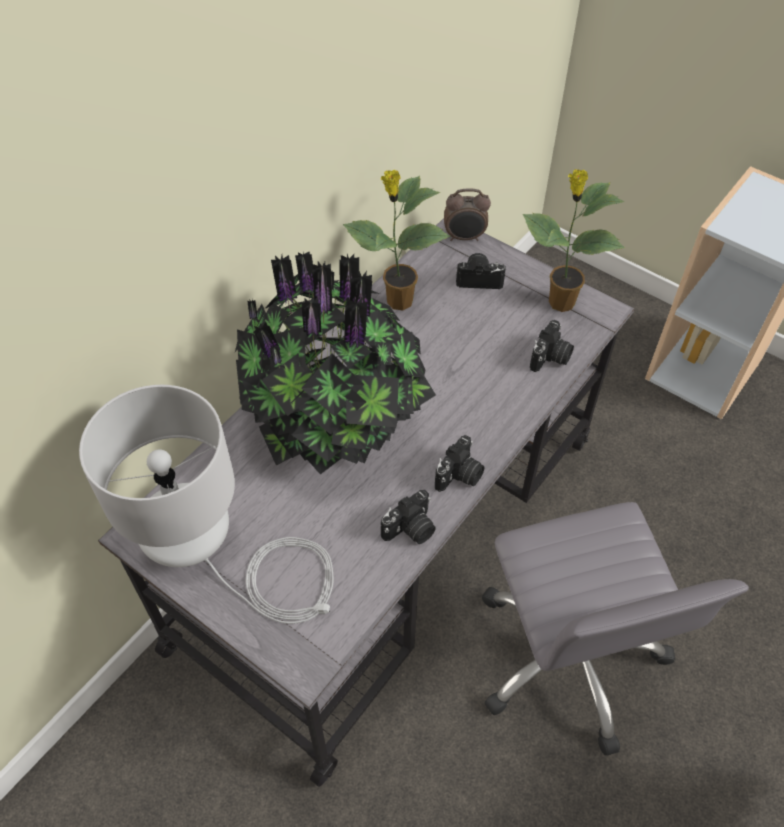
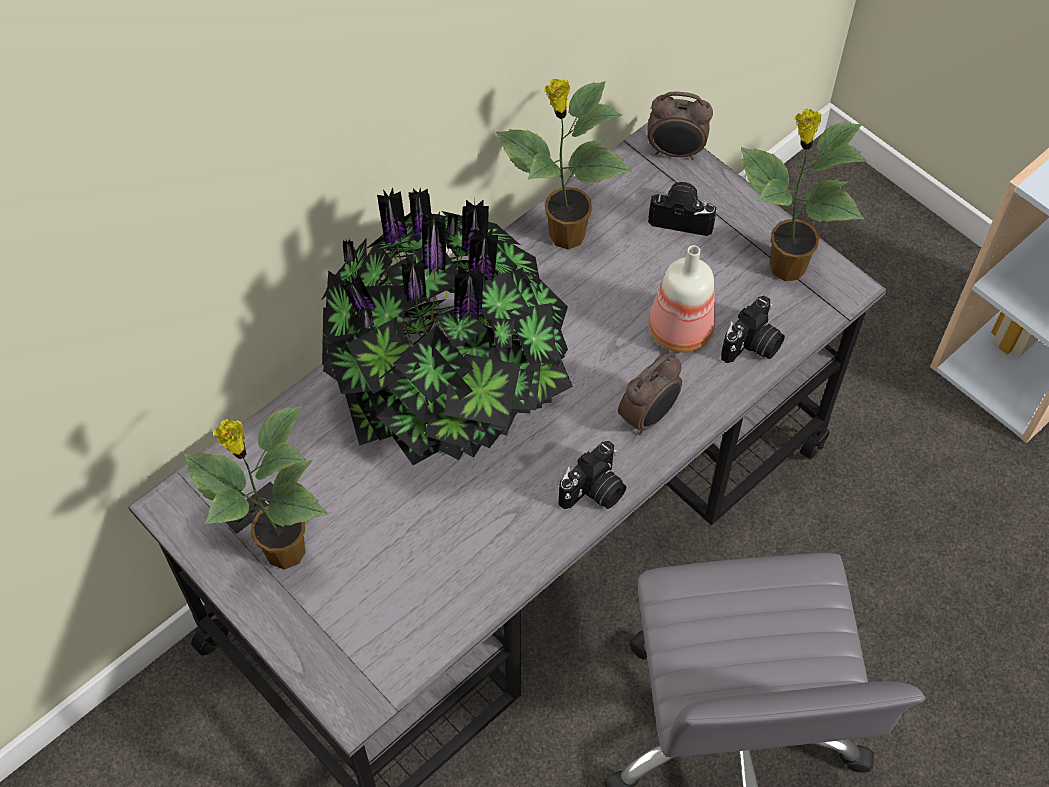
camera: 10 degrees right, 5 degrees up
white table lamp [79,385,334,624] -> potted plant [184,405,328,570]
camera [381,490,436,544] -> none
none -> alarm clock [618,353,682,435]
none -> bottle [648,245,715,353]

